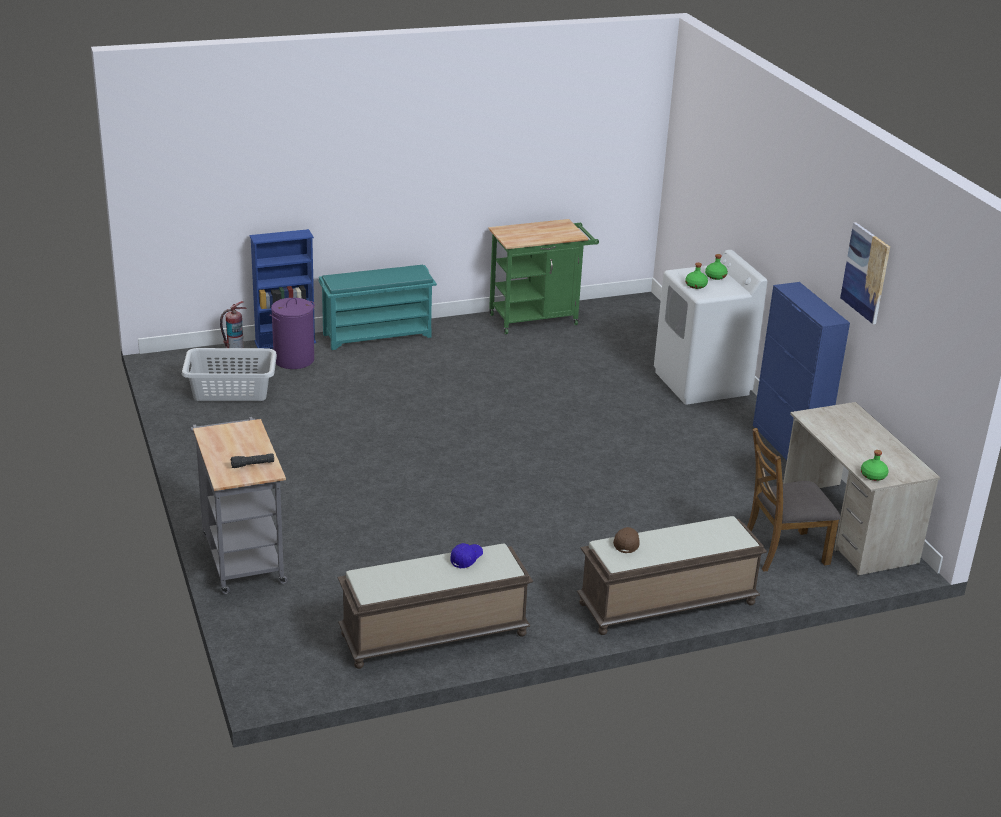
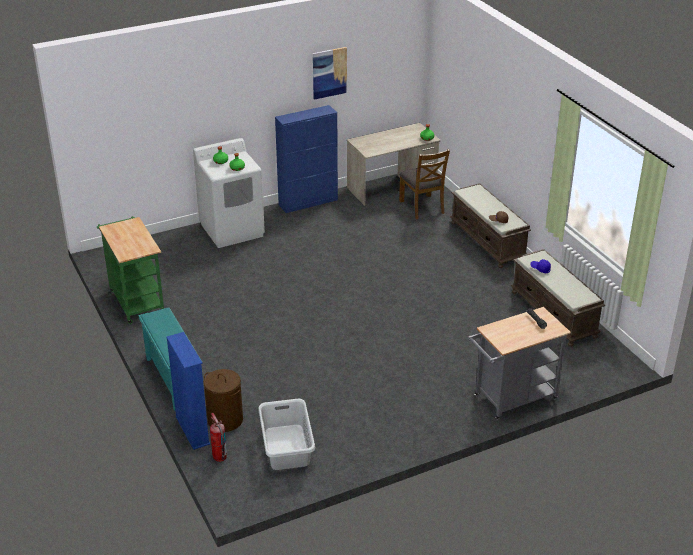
camera: 95 degrees left, 5 degrees up
purple laundry basket [270,298,315,369] -> brown laundry basket [204,369,243,432]

